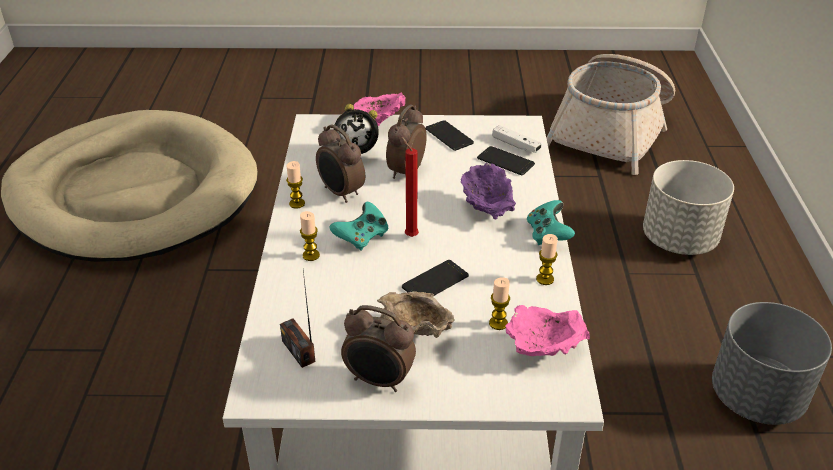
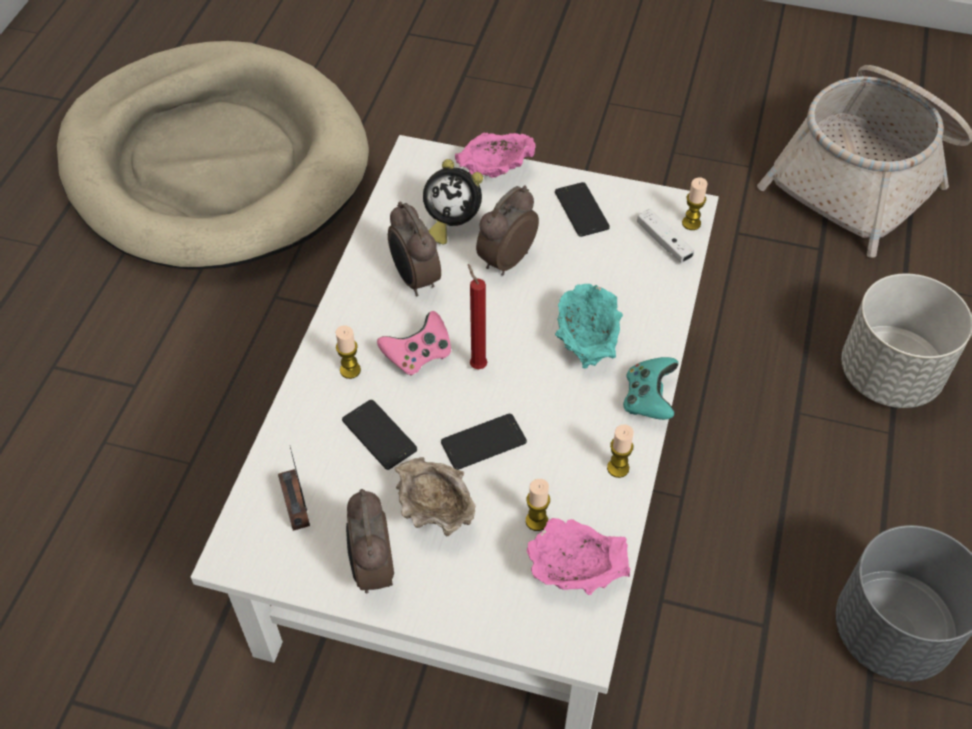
camera: 15 degrees right, 15 degrees up
candle [286,161,305,209] -> candle moved to [682,178,707,230]
turquoise game controller [329,202,389,251] -> pink game controller [377,311,451,376]
alarm clock [341,305,416,392] -> alarm clock turned 45 degrees clockwise [346,489,394,593]
purple bowl [461,163,516,219] -> turquoise bowl [555,284,623,369]
phone [477,146,535,175] -> phone moved to [342,400,417,470]

